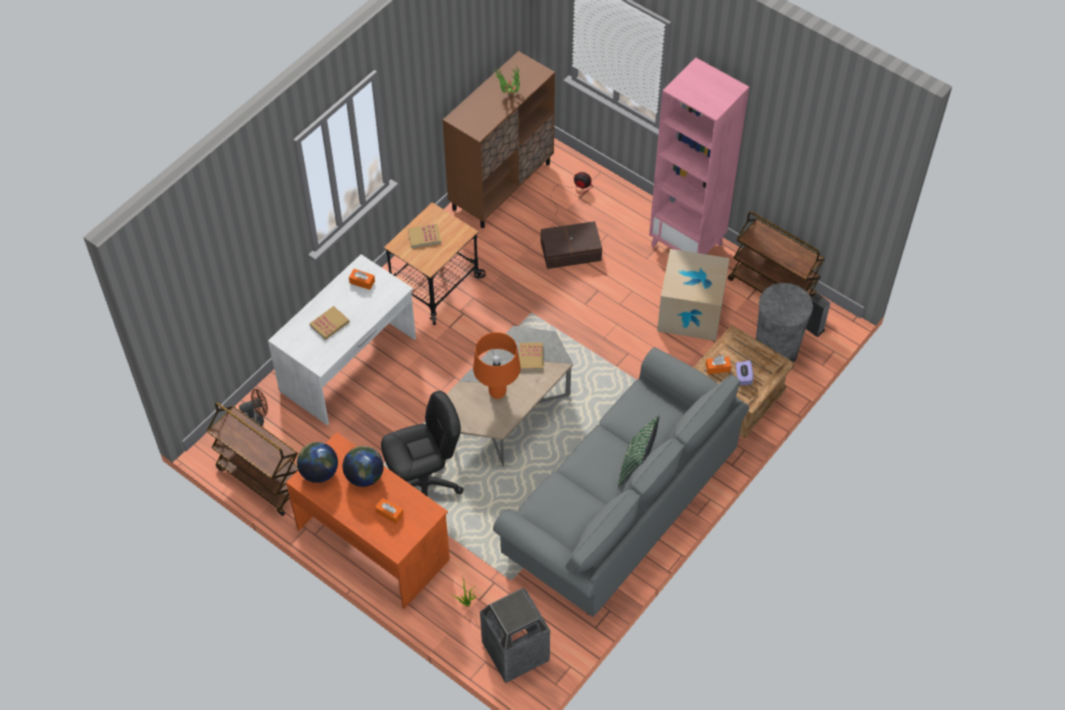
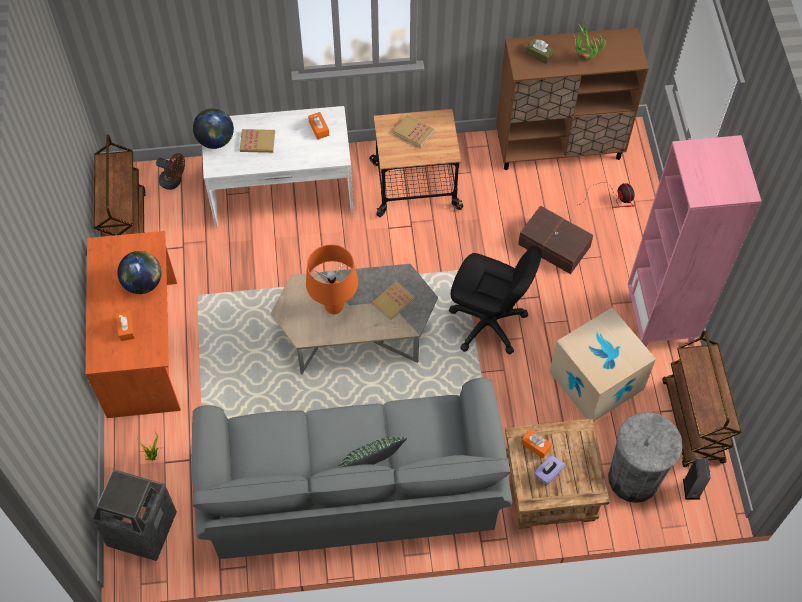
camera: 45 degrees right, 5 degrees up
globe [297,442,338,483] -> globe moved to [193,108,234,149]
black office chair [381,391,464,497] -> black office chair moved to [449,246,542,354]
none -> brown tissue box [525,39,554,64]

